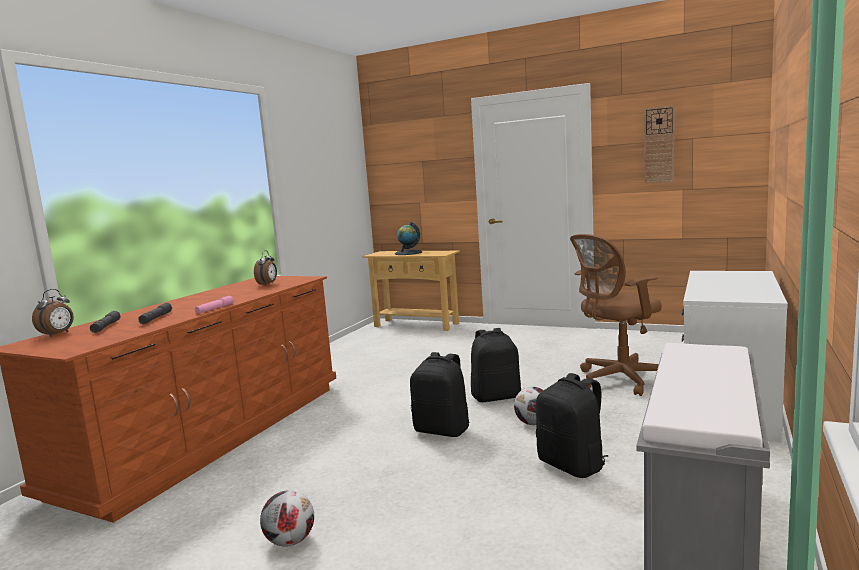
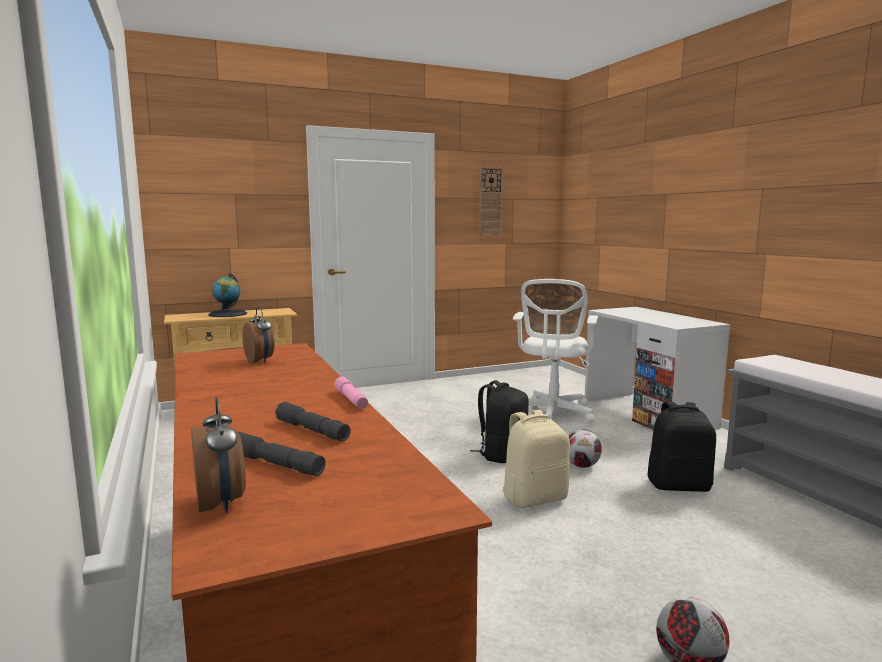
camera: 50 degrees left, 0 degrees up
black backpack [410,352,469,437] -> beige backpack [503,410,570,508]
brown office chair [570,234,662,396] -> white office chair [513,279,598,423]

